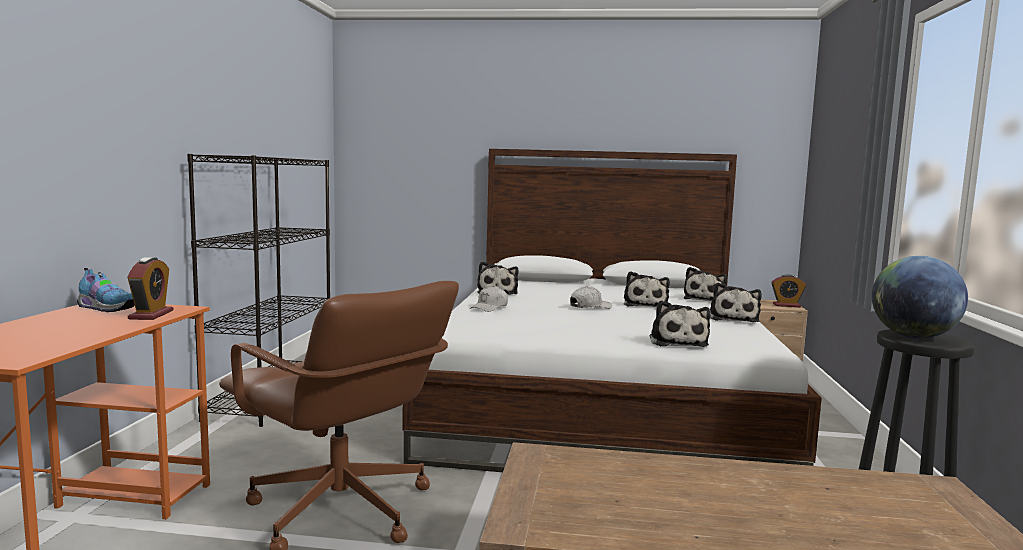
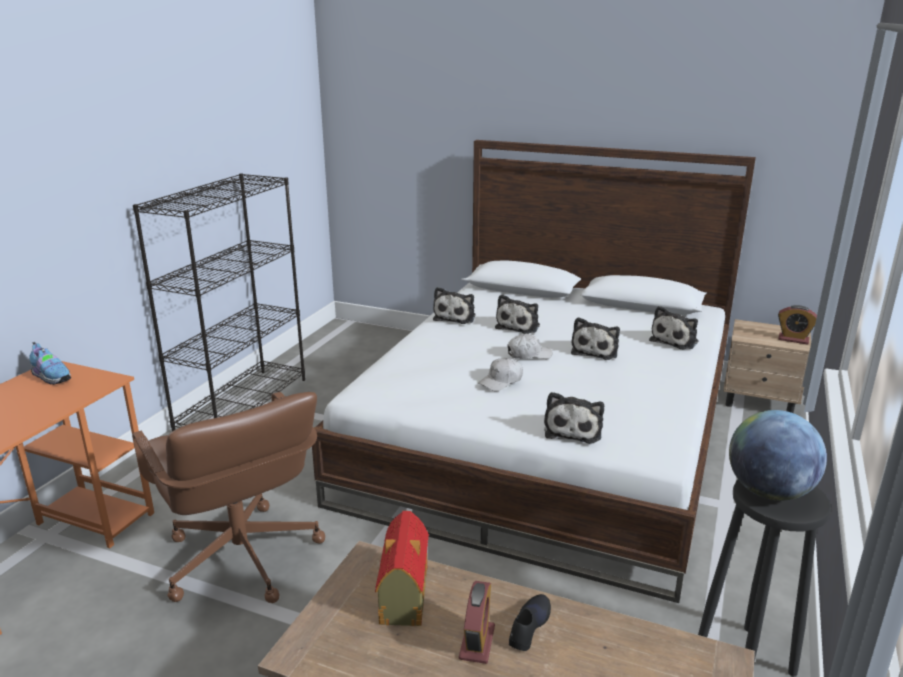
camera: 15 degrees right, 15 degrees up
alarm clock [128,257,174,320] -> alarm clock moved to [459,581,495,664]
white cap [470,286,508,312] -> white cap moved to [478,358,523,392]
plush toy [710,282,762,322] -> plush toy moved to [495,294,540,334]
none -> toy house [375,511,429,626]
none -> black shoe [509,594,551,651]

